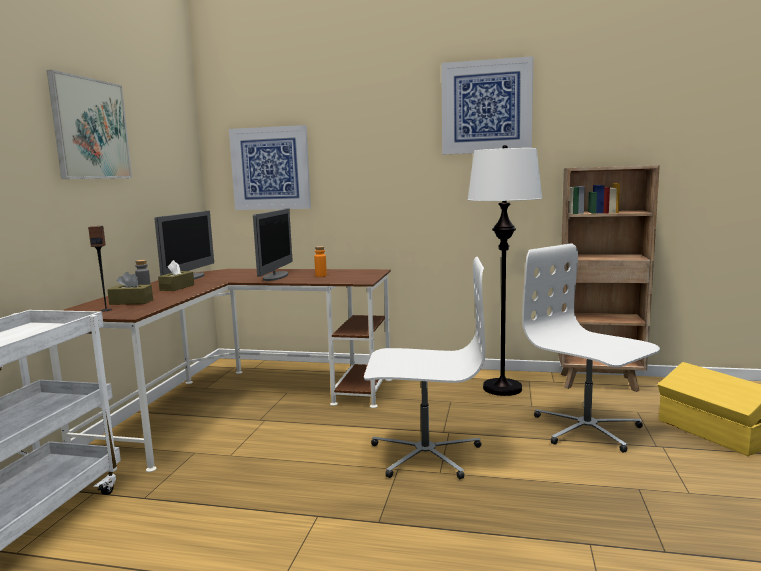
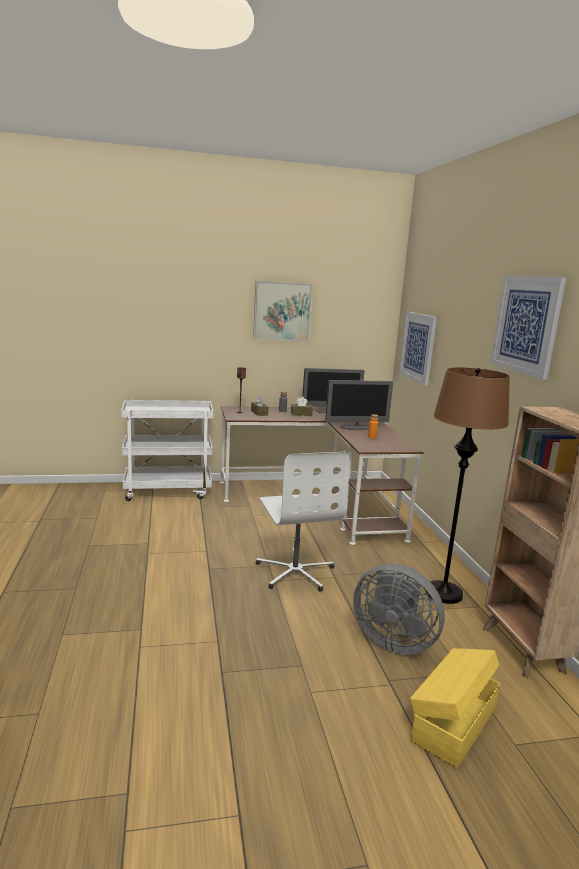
camera: 65 degrees right, 5 degrees up
white floor lamp [467,145,542,396] -> brown floor lamp [427,368,510,604]
white office chair [522,244,660,453] -> grey fan [353,564,445,655]

